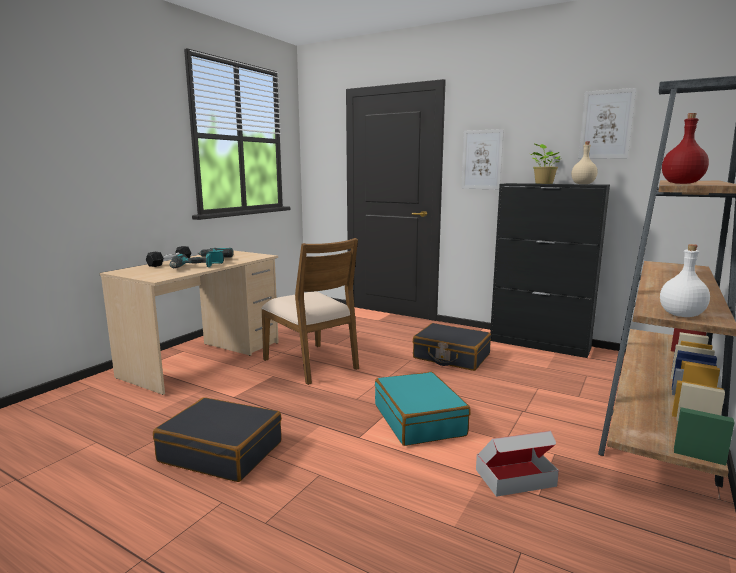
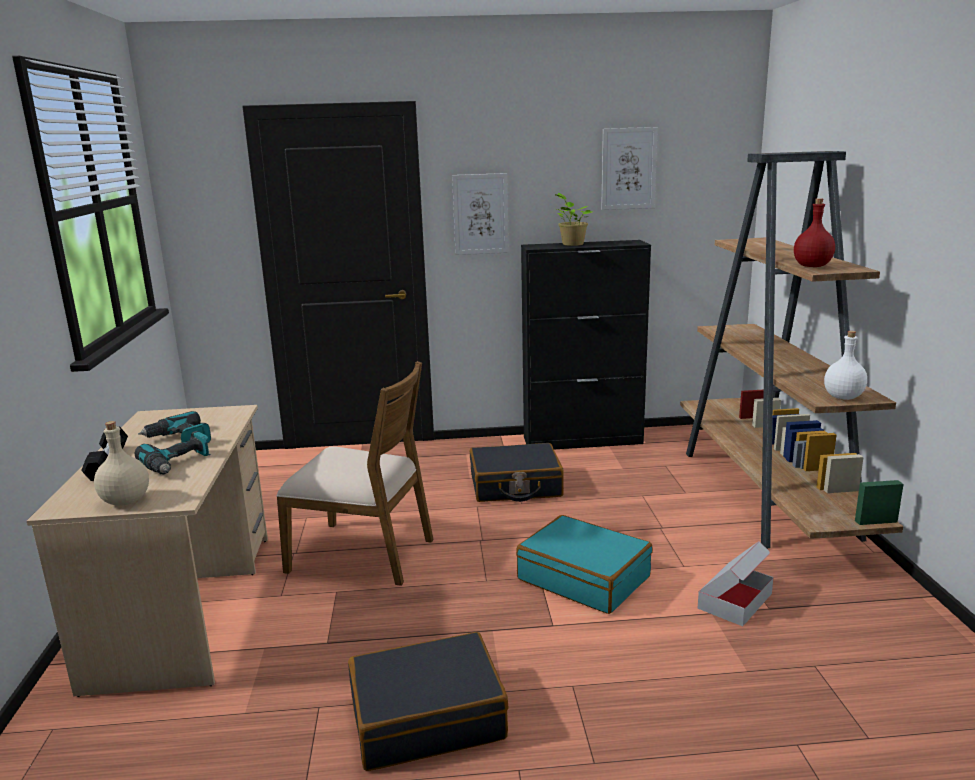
camera: 35 degrees left, 5 degrees up
beige bottle [571,141,597,184] -> beige bottle moved to [94,421,149,505]

